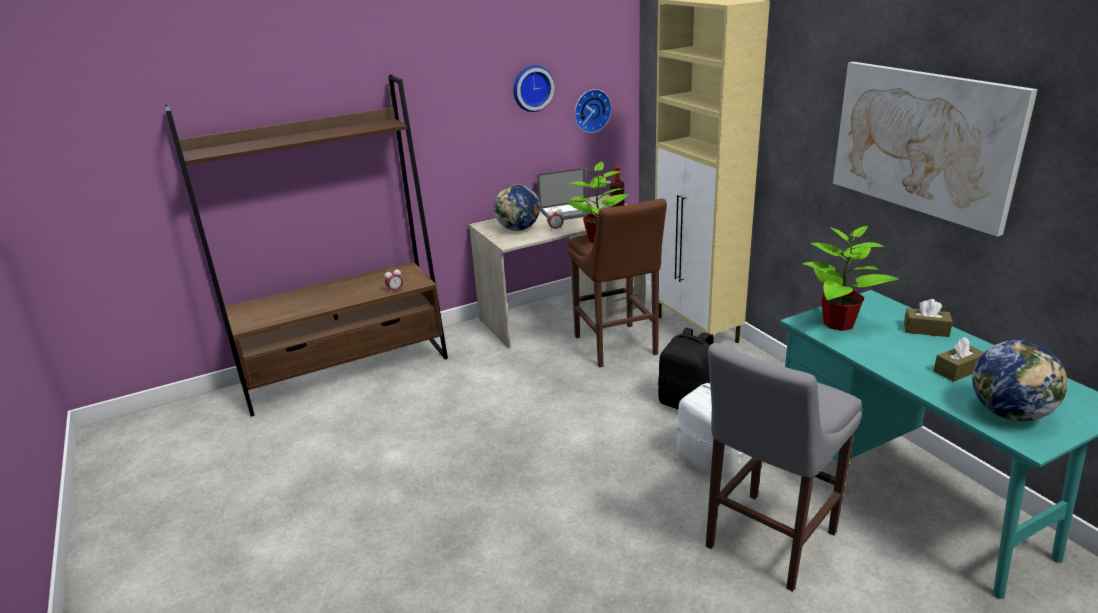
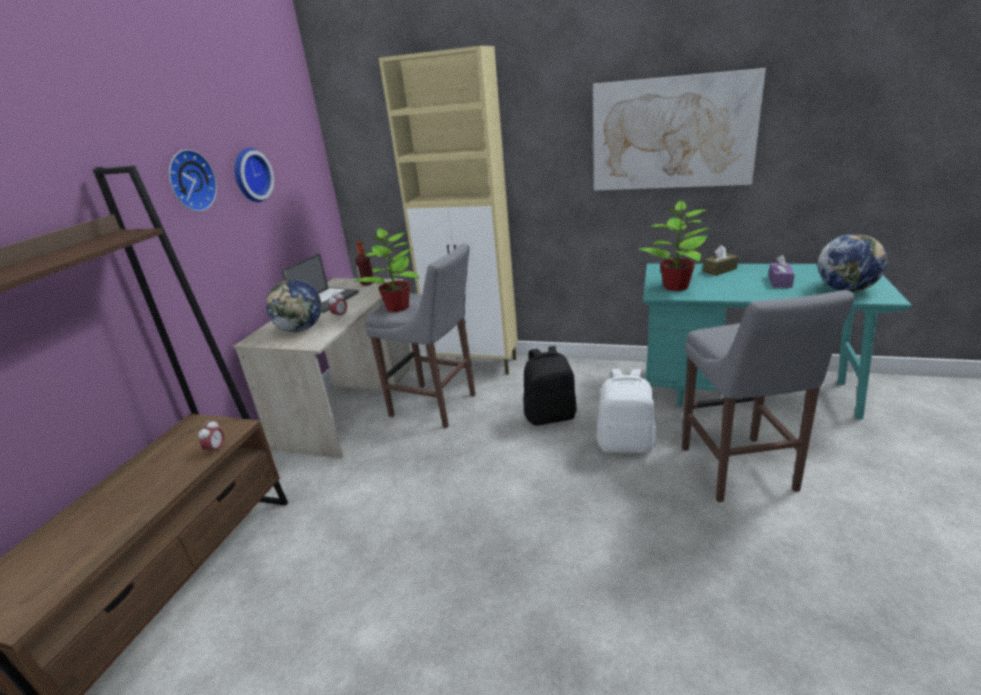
camera: 45 degrees left, 0 degrees up
brown stool [568,199,667,367] -> grey stool [365,244,476,428]
wall clock [574,89,612,133] -> wall clock moved to [169,149,217,211]
brown tissue box [934,337,984,382] -> purple tissue box [769,255,795,288]

